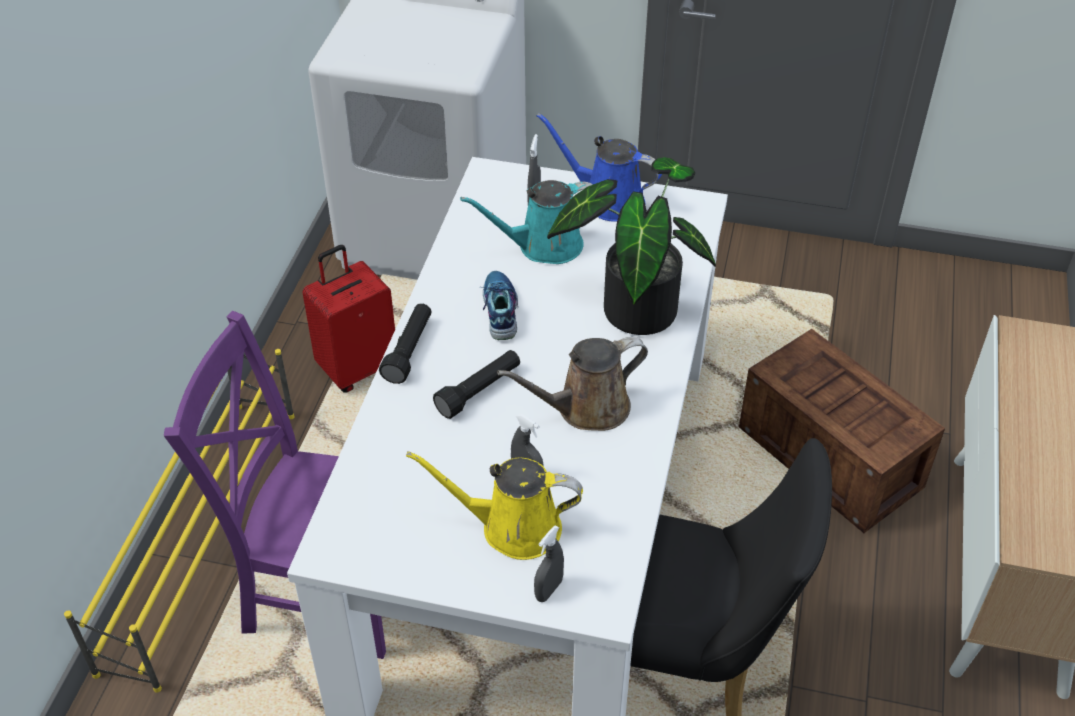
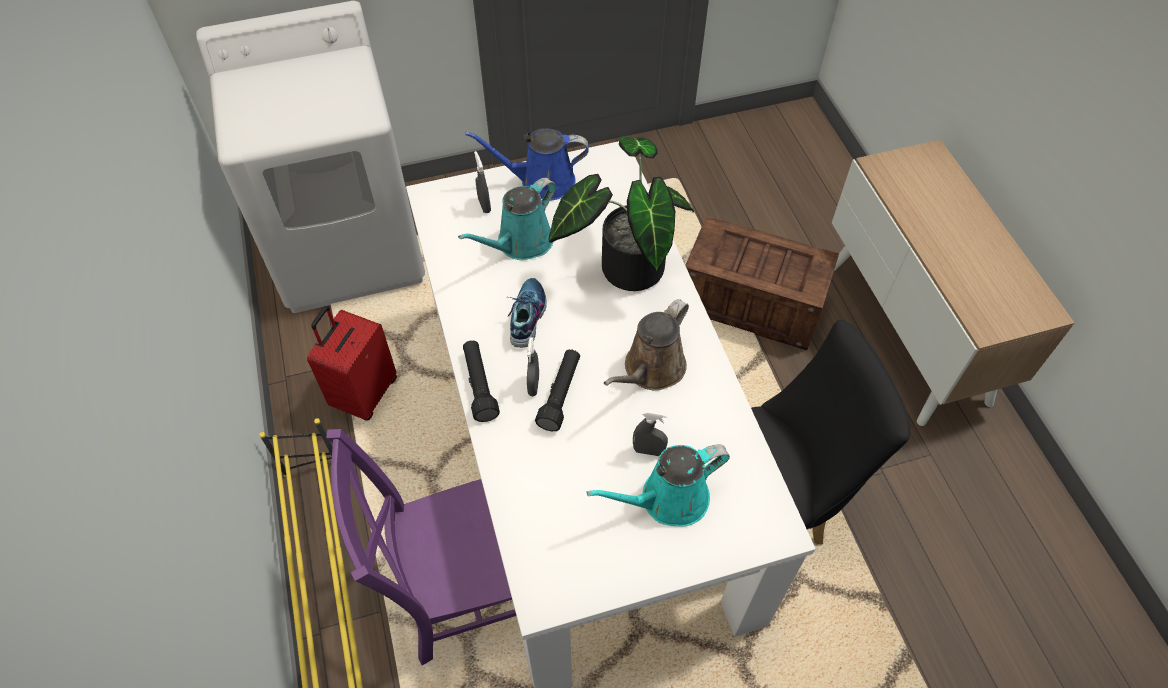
camera: 30 degrees left, 10 degrees up
yellow watering can [406,451,583,560] -> turquoise watering can [586,445,730,527]
shoe [479,271,518,340] -> shoe turned 45 degrees clockwise [508,278,547,348]
grey spray bottle [534,526,564,602] -> grey spray bottle moved to [527,337,539,396]

